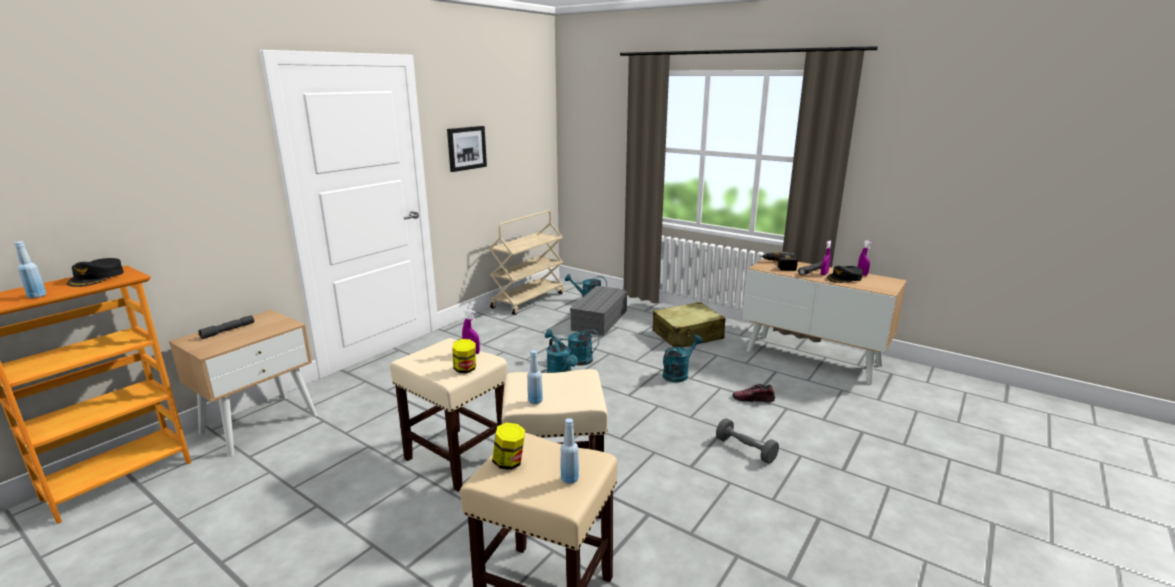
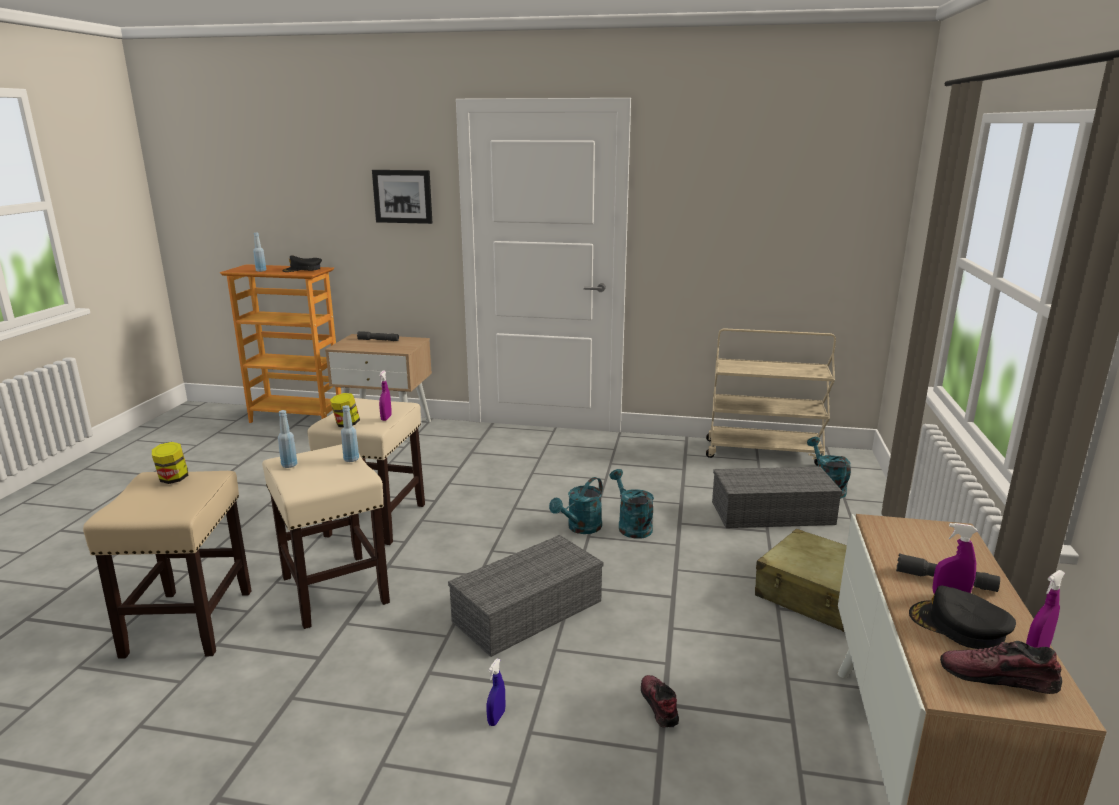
camera: 65 degrees right, 0 degrees up
picture [447,126,487,172] -> picture moved to [372,170,433,224]
blue bottle [561,418,579,484] -> blue bottle moved to [341,405,359,462]
turquoise watering can [663,335,703,382] -> none
grey dumbbell [716,418,779,464] -> blue spray bottle [487,658,505,726]
power drill [760,252,798,271] -> none
none -> grey storage box [448,535,604,657]
none -> shoe [940,641,1062,694]

